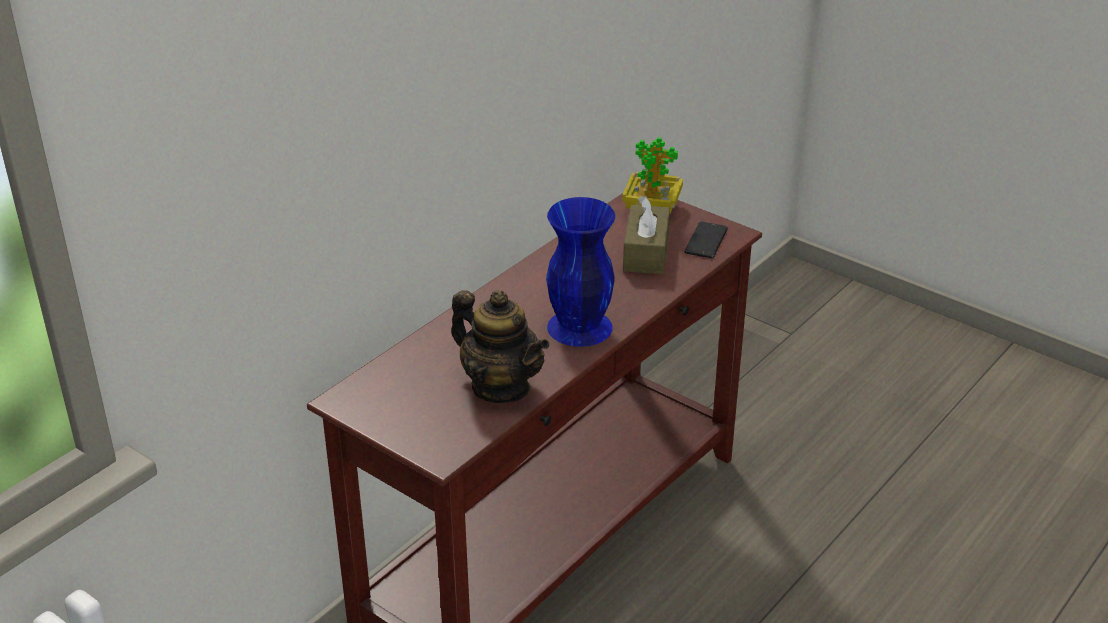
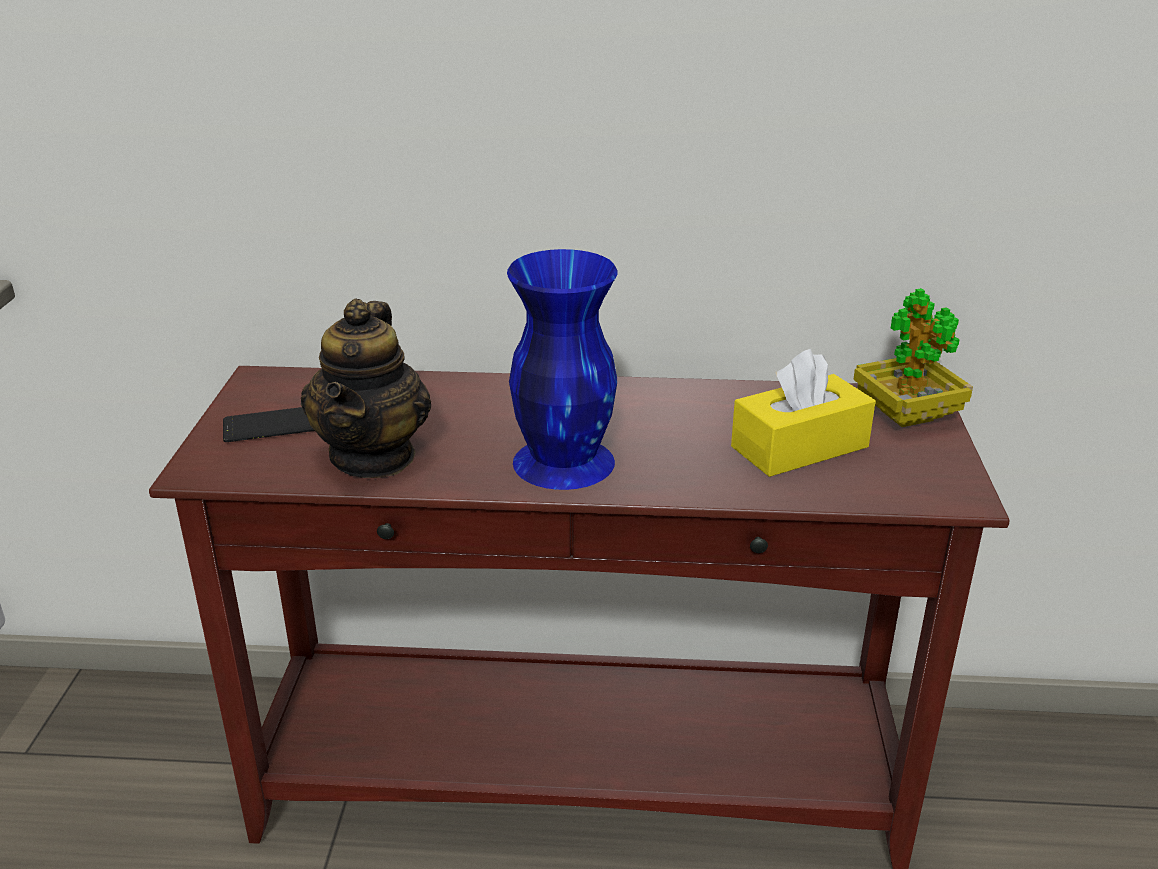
camera: 55 degrees right, 5 degrees down
brown tissue box [623,196,670,274] -> yellow tissue box [731,349,876,477]
phone [684,222,728,258] -> phone moved to [223,407,315,442]

